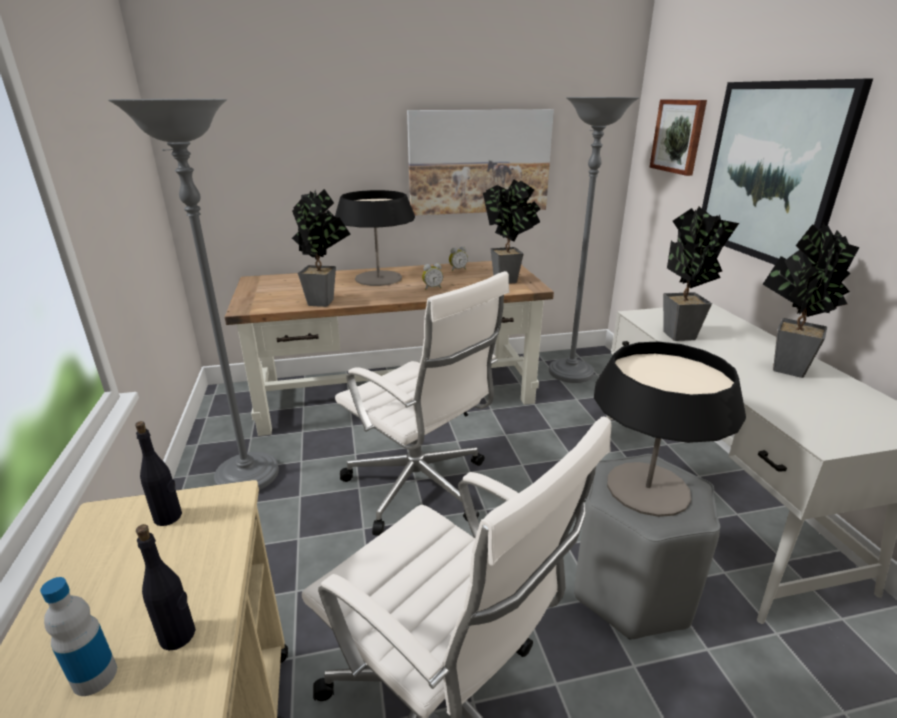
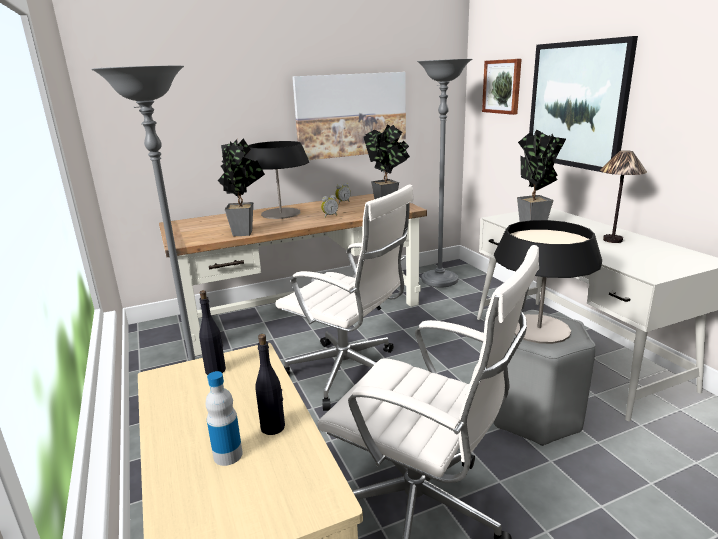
camera: 10 degrees left, 5 degrees down
potted plant [763,223,860,378] -> table lamp [600,150,647,243]

